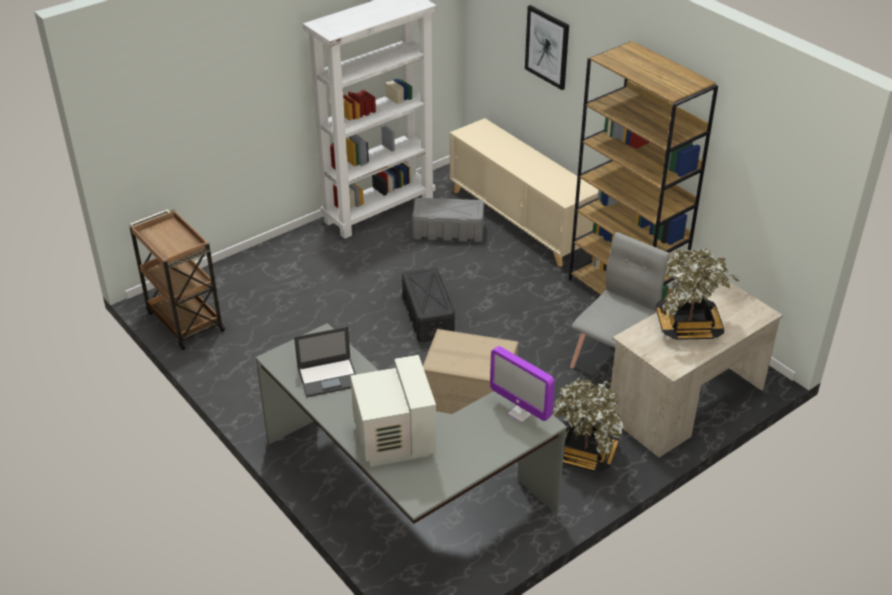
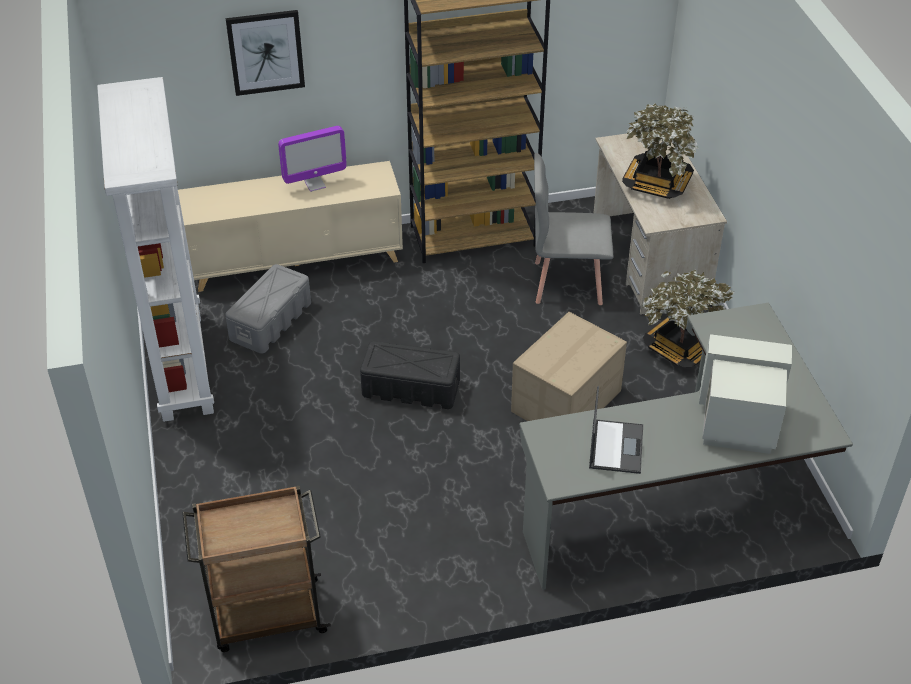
camera: 65 degrees left, 5 degrees up
monitor [490,346,555,423] -> monitor moved to [278,126,347,192]
grey chair [570,232,670,368] -> grey chair turned 60 degrees counterclockwise [534,153,614,305]

